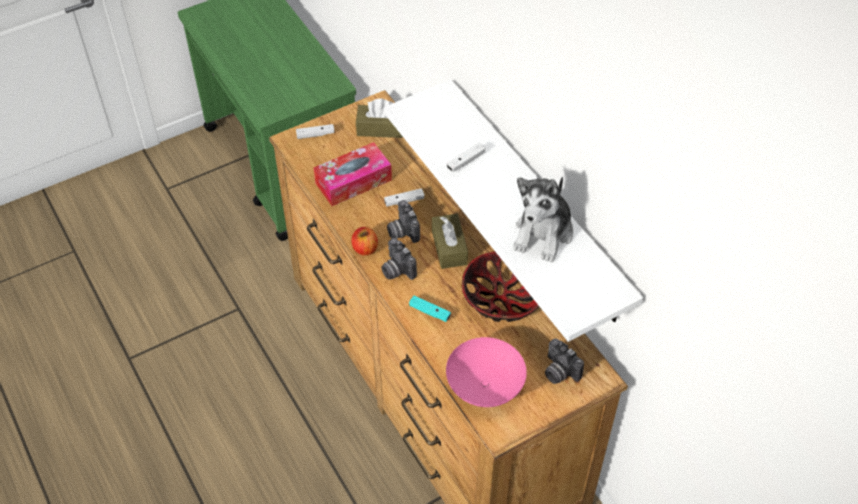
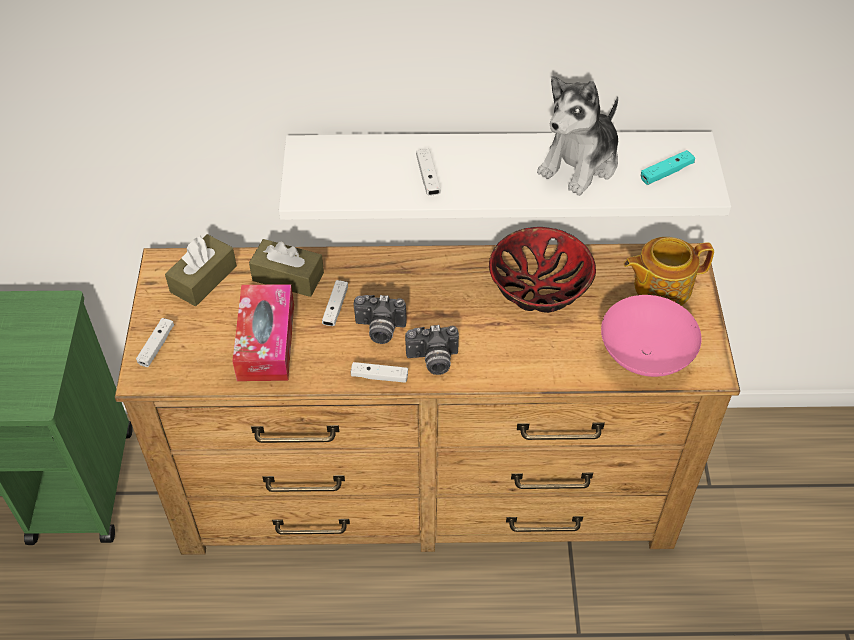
camera: 60 degrees left, 0 degrees up
apple [351,227,378,256] -> white game controller [351,362,408,383]
turquoise game controller [409,296,451,322] -> turquoise game controller moved to [641,150,695,185]
brown tissue box [432,214,468,269] -> brown tissue box moved to [249,239,324,297]
plush toy [513,176,573,263] -> plush toy turned 75 degrees clockwise [537,76,618,195]
camera [545,339,584,384] -> teapot [624,237,714,305]

